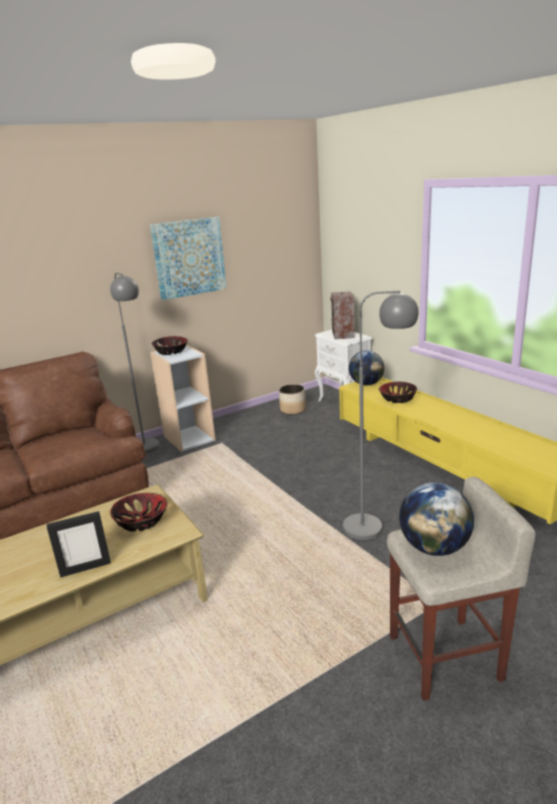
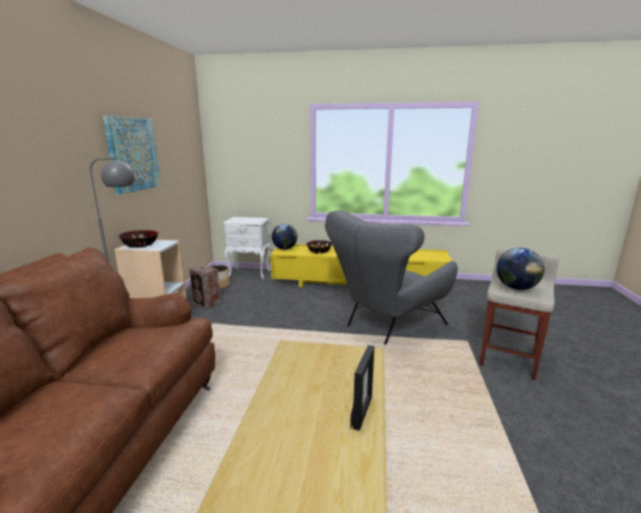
camera: 50 degrees left, 5 degrees down
bowl [110,493,167,532] -> none
speaker [330,291,355,339] -> speaker moved to [189,265,221,309]
grey floor lamp [343,290,418,541] -> grey armchair [325,210,458,345]

